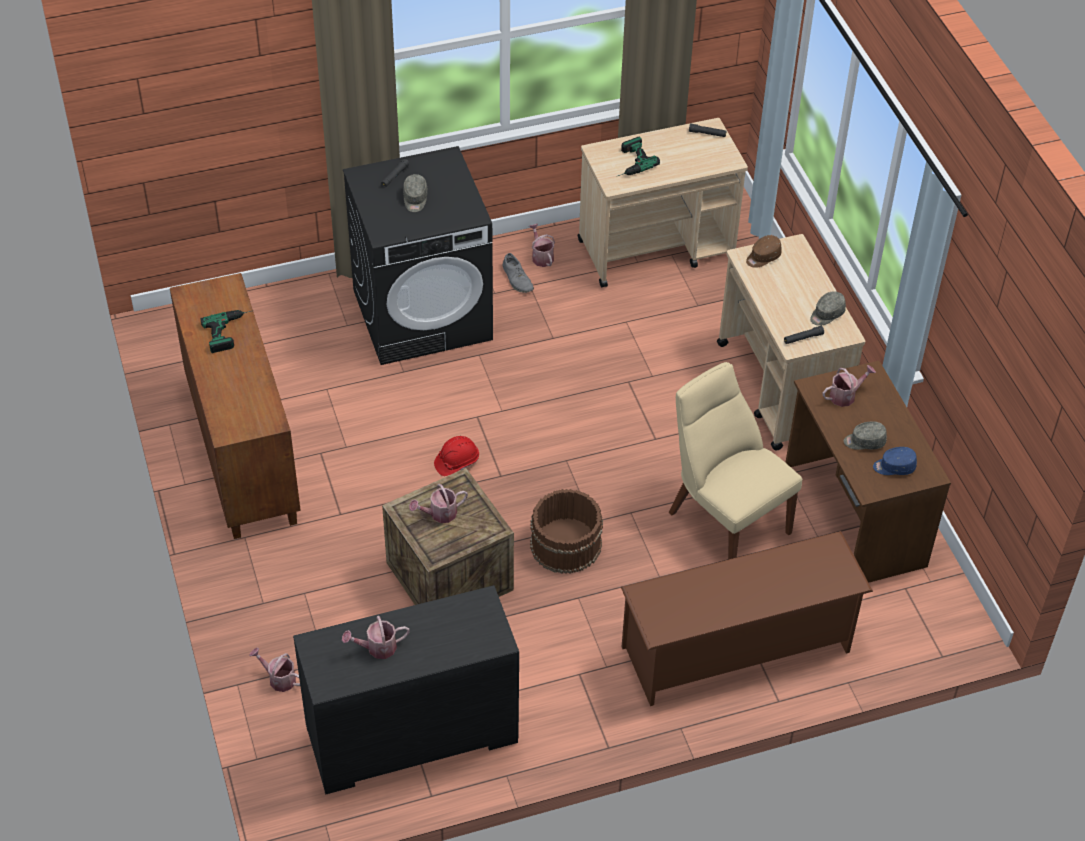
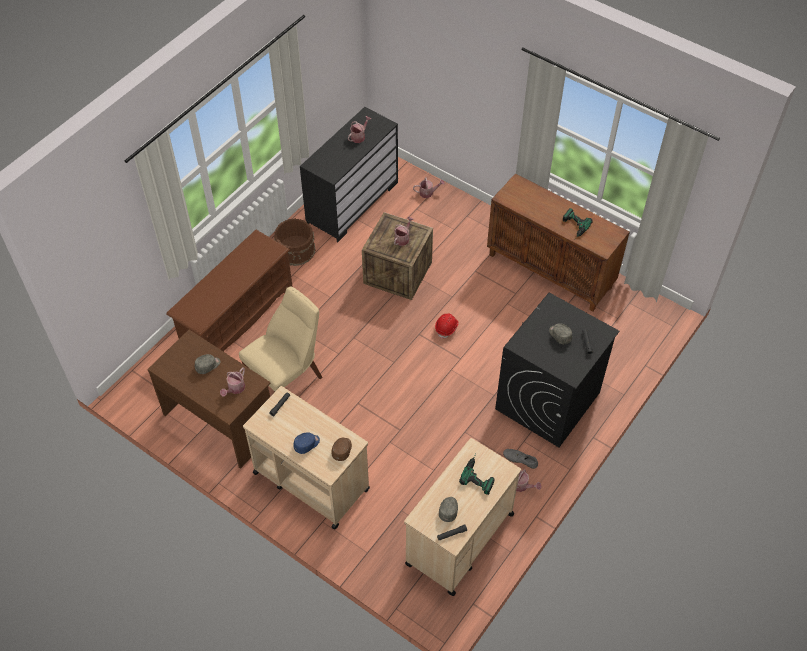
camera: 145 degrees right, 5 degrees up
brown bucket [530,489,603,574] -> brown bucket moved to [274,218,316,266]
beige chair [669,362,802,560] -> beige chair turned 60 degrees counterclockwise [239,286,323,392]
grey cap [810,291,846,326] -> grey cap moved to [439,497,458,522]
blue cap [873,447,917,475] -> blue cap moved to [294,432,320,454]

